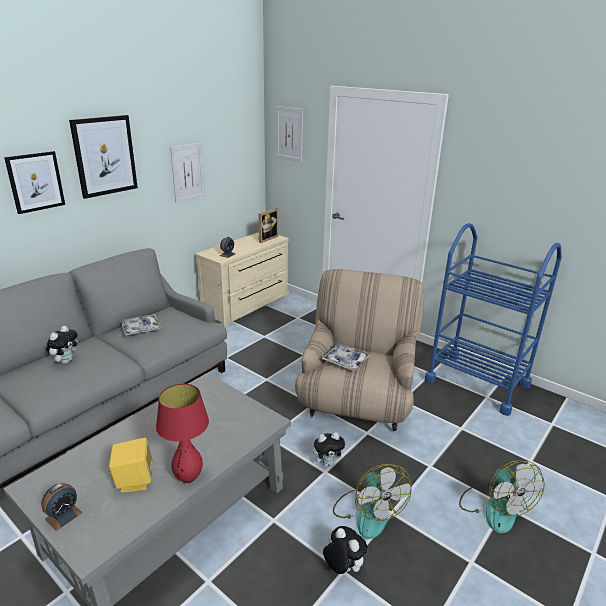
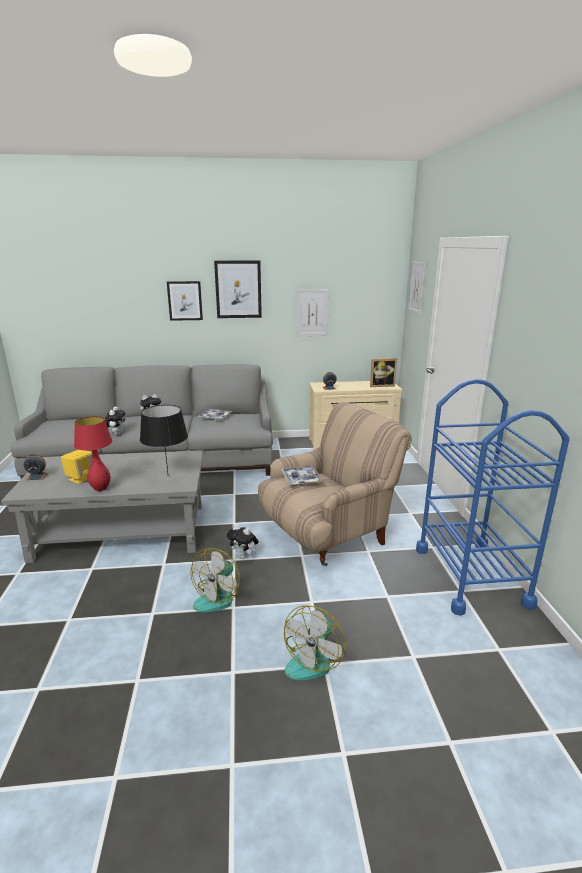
camera: 45 degrees right, 5 degrees down
plush toy [323,526,368,574] -> plush toy moved to [105,407,125,435]
none -> black table lamp [140,405,188,473]

